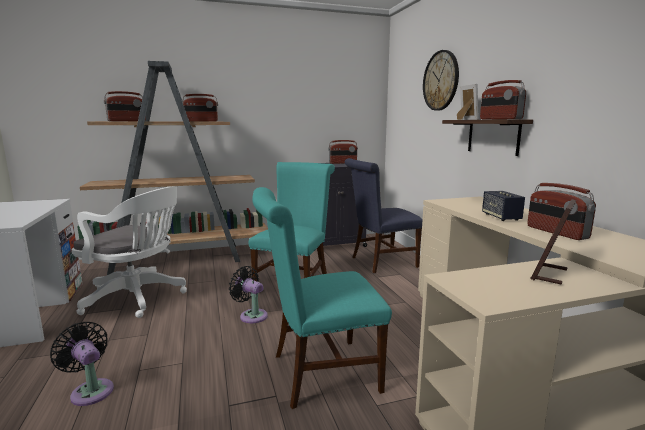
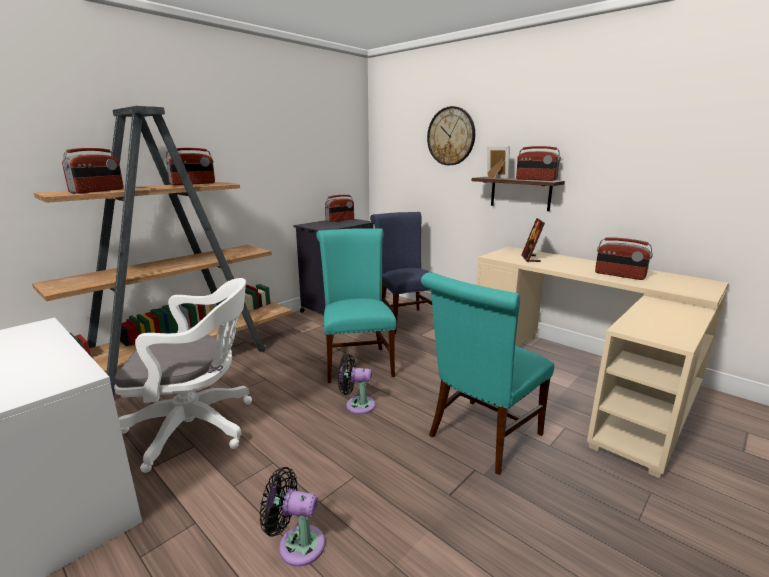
camera: 30 degrees left, 5 degrees up
blue chair [345,158,423,273] -> blue chair turned 120 degrees clockwise [370,212,432,334]
speaker [482,191,525,221] -> none
picture frame [530,199,576,285] -> picture frame moved to [522,218,545,262]

